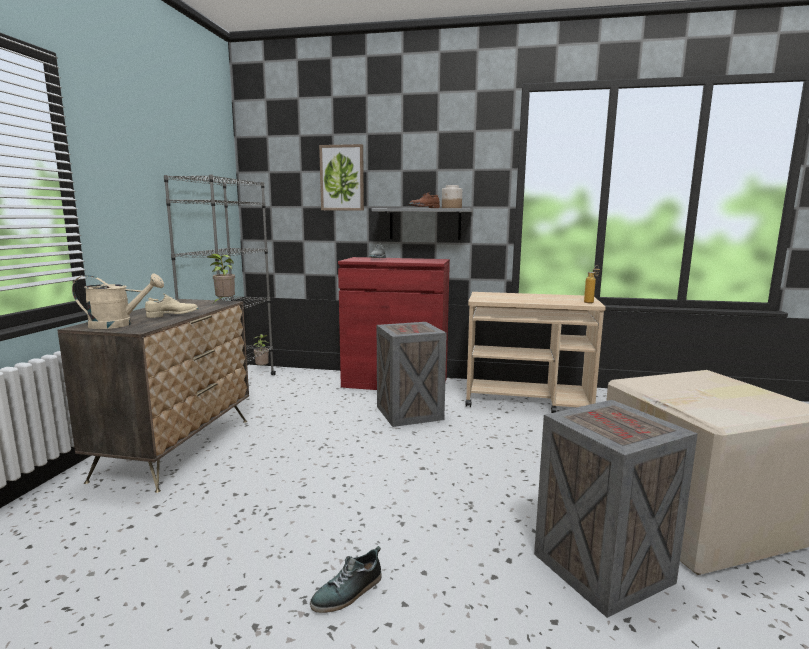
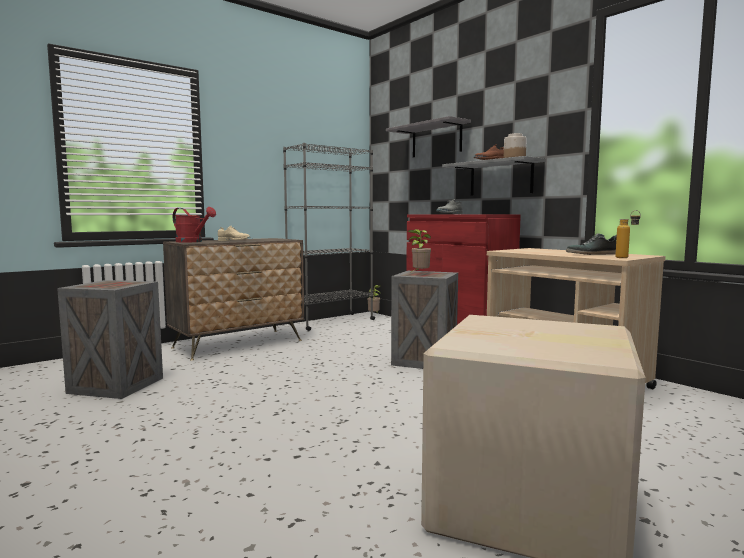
camera: 40 degrees right, 5 degrees down
beige watering can [72,273,164,329] -> red watering can [173,207,216,242]
potted plant [207,254,235,303] -> potted plant moved to [408,229,431,273]
shoe [310,546,381,613] -> shoe moved to [566,233,617,255]
picture [319,144,364,211] -> grey shelf [386,116,471,158]
crate [534,400,698,618] -> crate moved to [57,280,163,399]

